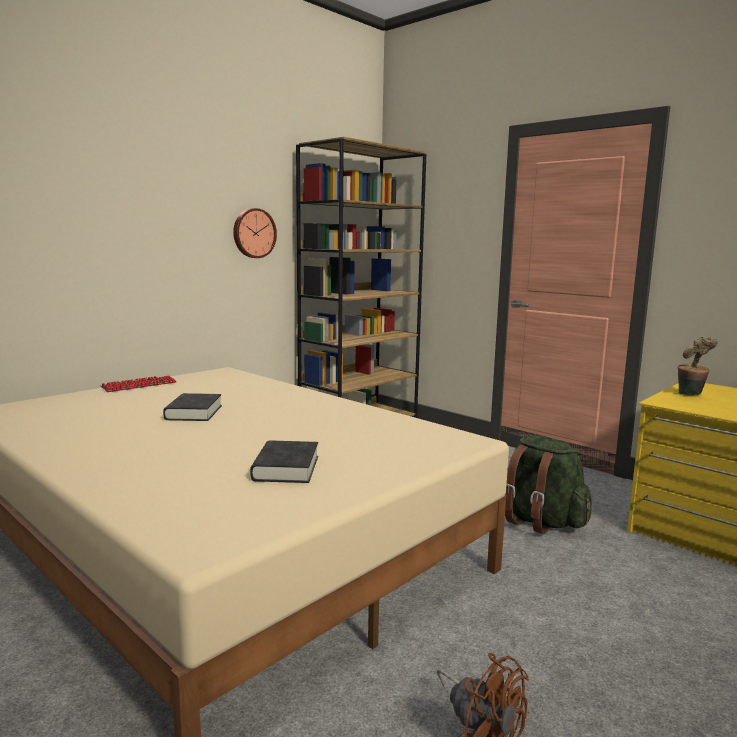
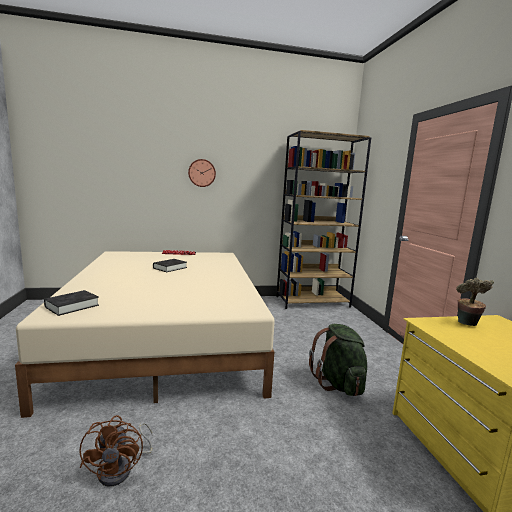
camera: 35 degrees right, 0 degrees up
wall clock [233,208,277,258] -> wall clock moved to [188,159,216,187]
black book [250,440,318,483] -> black book moved to [44,290,99,316]

